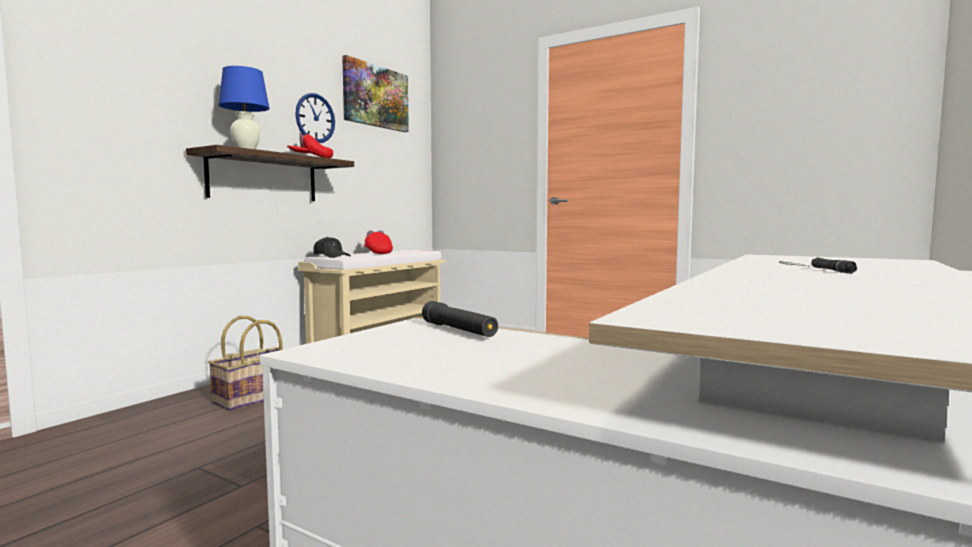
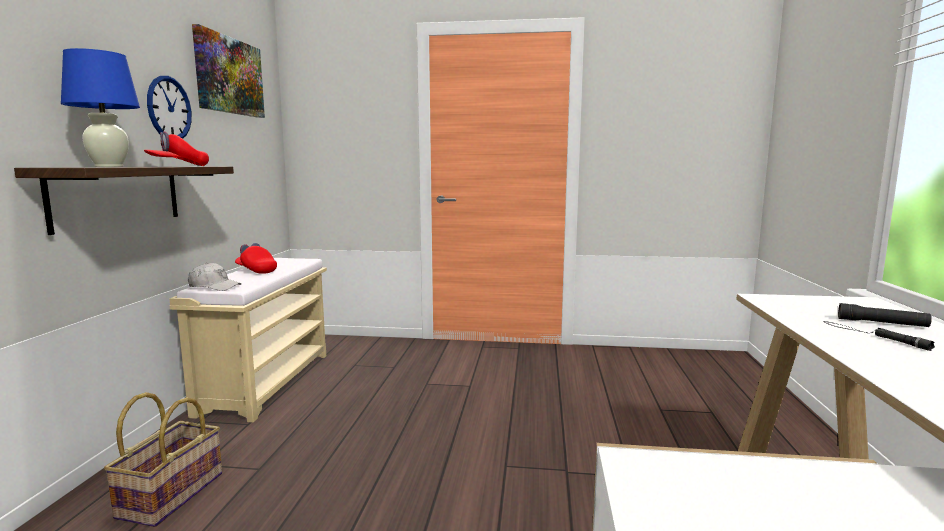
camera: 25 degrees left, 5 degrees up
black cap [314,237,351,258] -> white cap [188,263,241,291]
black flashlight [422,301,498,337] -> black flashlight moved to [838,303,932,327]

